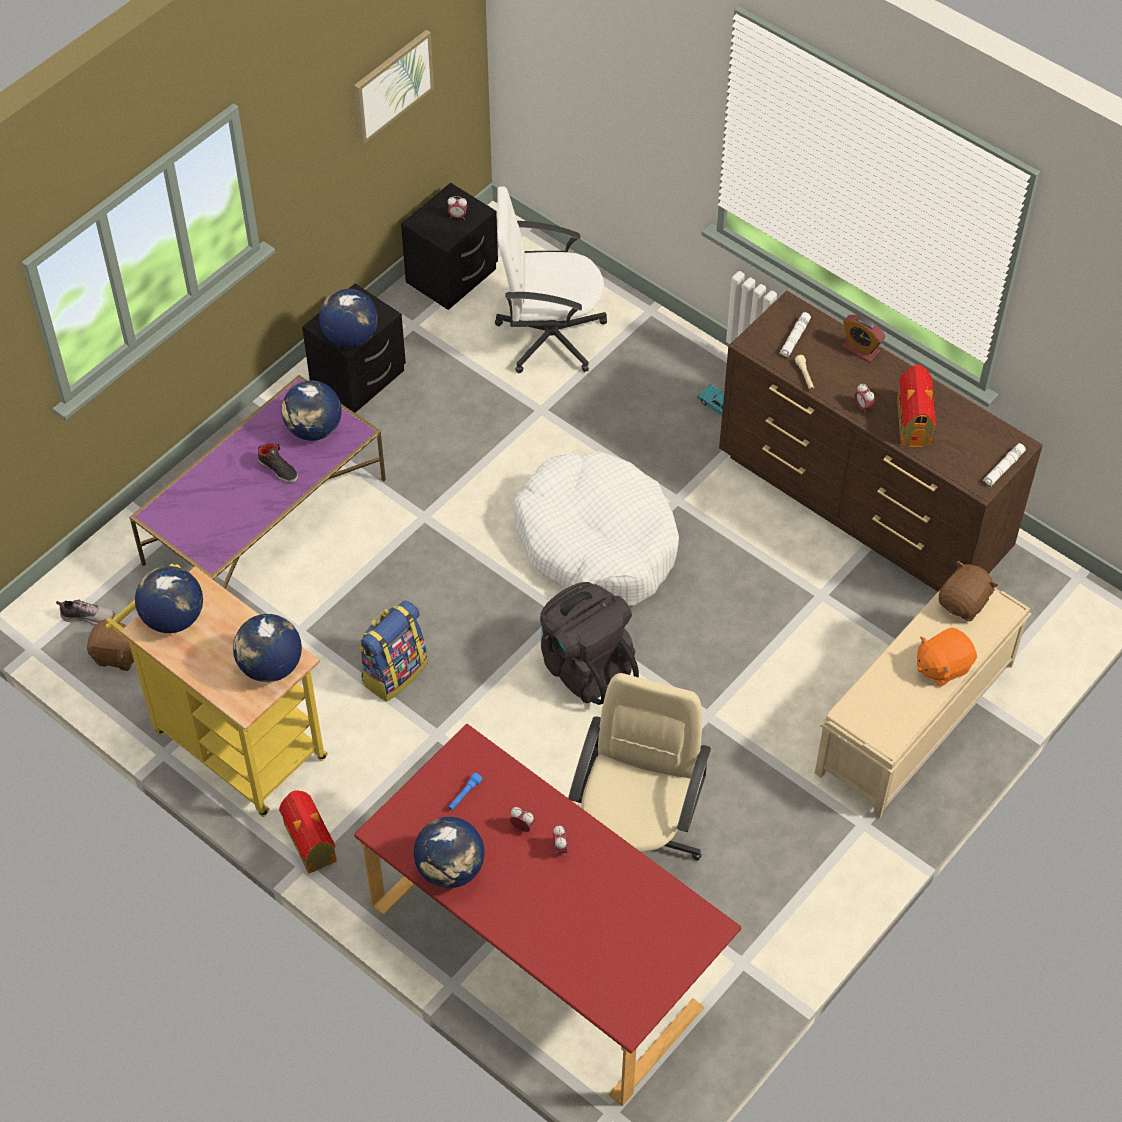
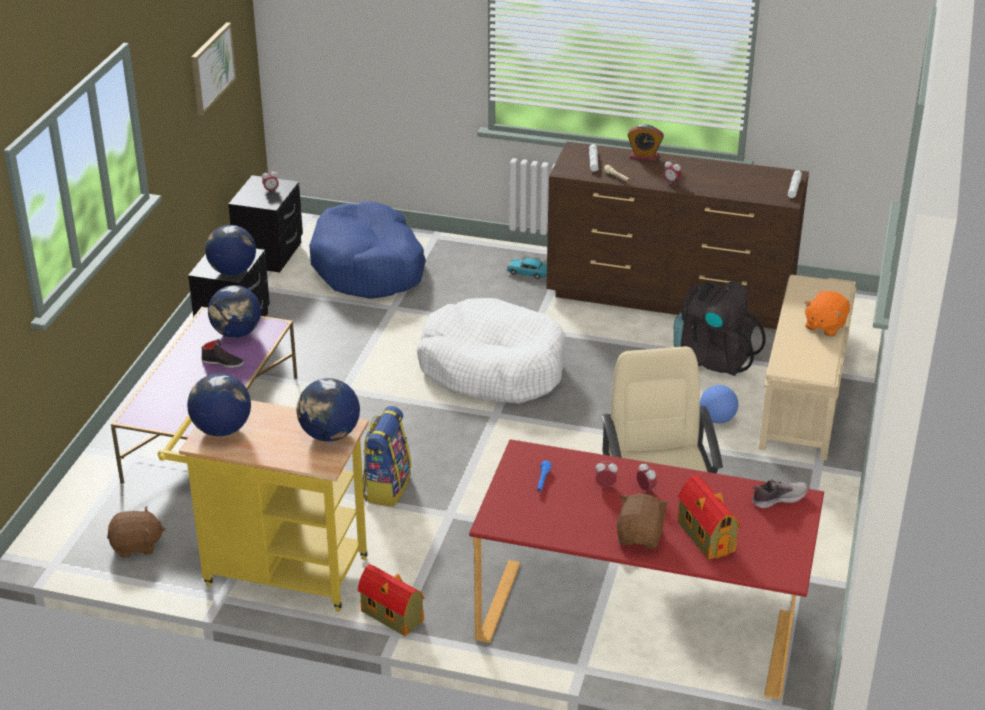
camera: 25 degrees left, 20 degrees down
shoe [56,600,115,626] -> shoe moved to [752,479,808,508]
globe [414,817,485,888] -> none
white office chair [495,186,607,373] -> blue dog bed [309,201,426,299]
black backpack [540,582,639,705] -> black backpack moved to [674,281,766,376]
toy house [897,365,937,447] -> toy house moved to [677,475,741,560]
brown plush toy [939,561,998,621] -> brown plush toy moved to [617,494,669,549]
none -> football [700,385,738,423]

